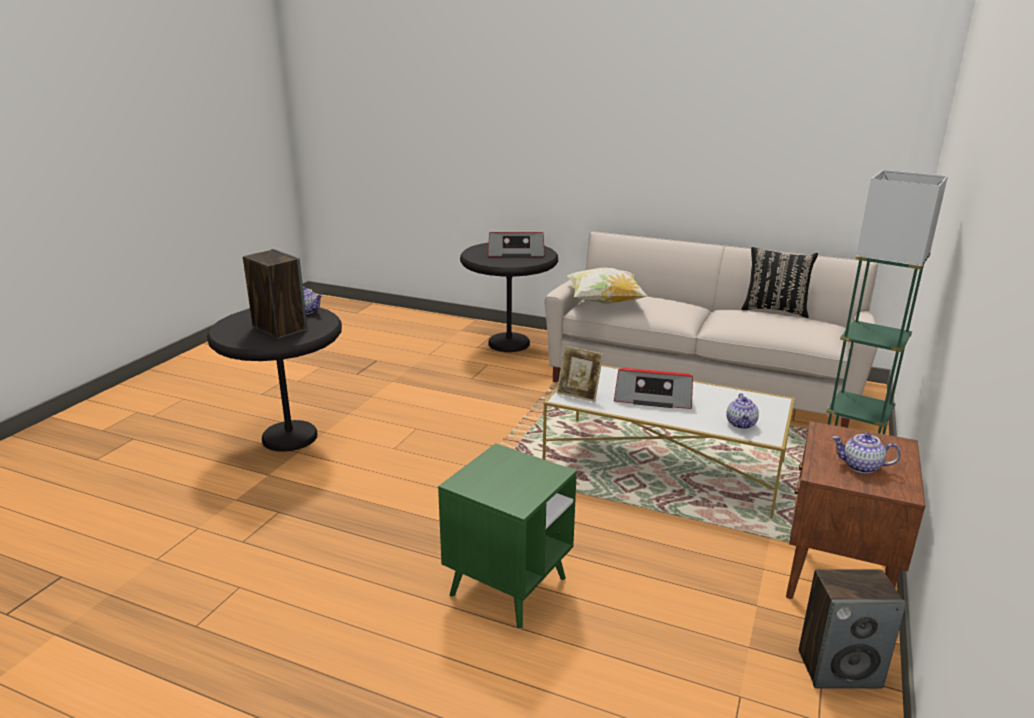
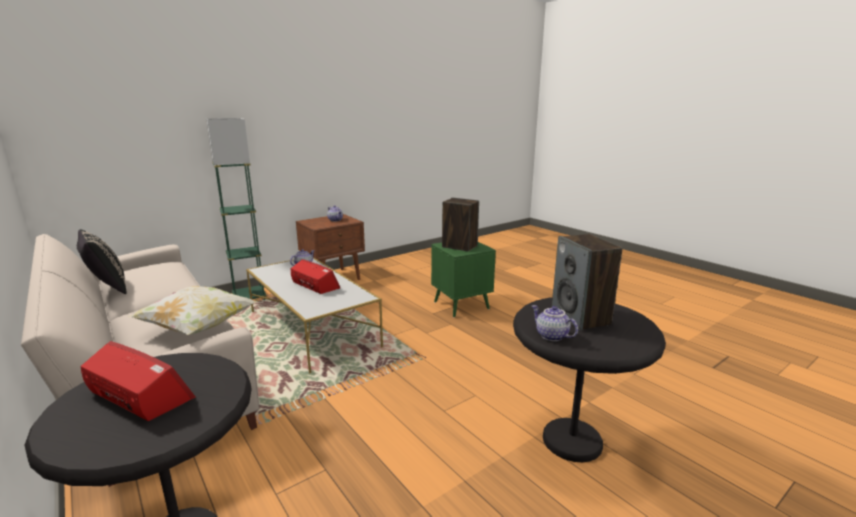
camera: 150 degrees left, 5 degrees down
picture frame [557,346,603,402] -> none
speaker [799,569,906,689] -> speaker moved to [442,198,479,252]

